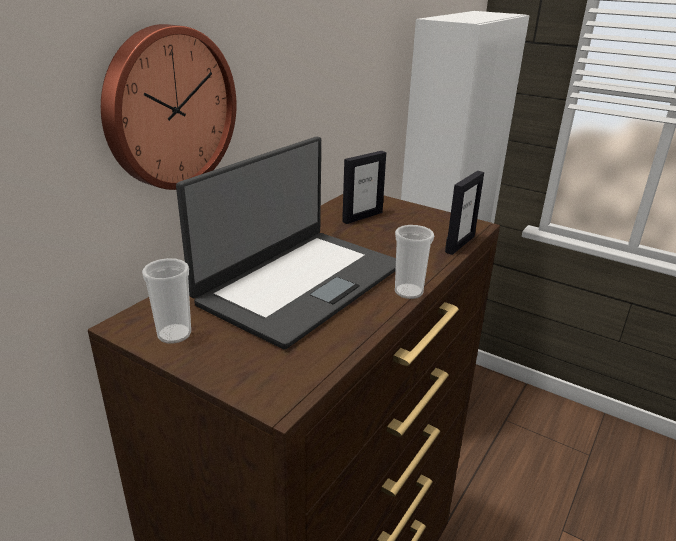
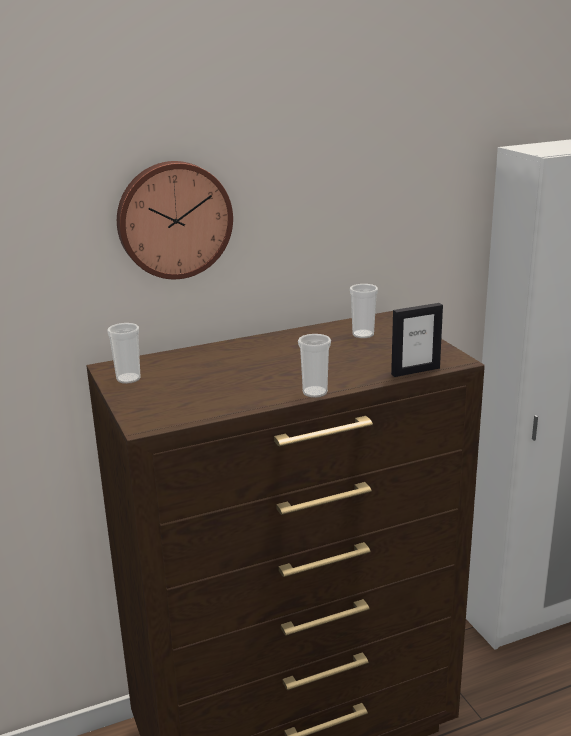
camera: 35 degrees right, 5 degrees down
laptop [176,137,396,349] -> none
picture frame [342,151,386,224] -> cup [350,284,378,338]

